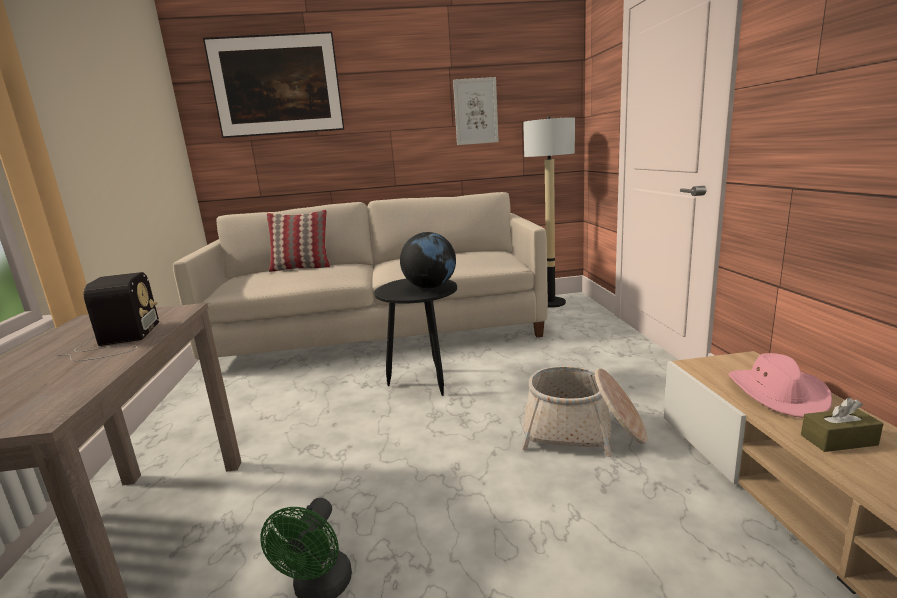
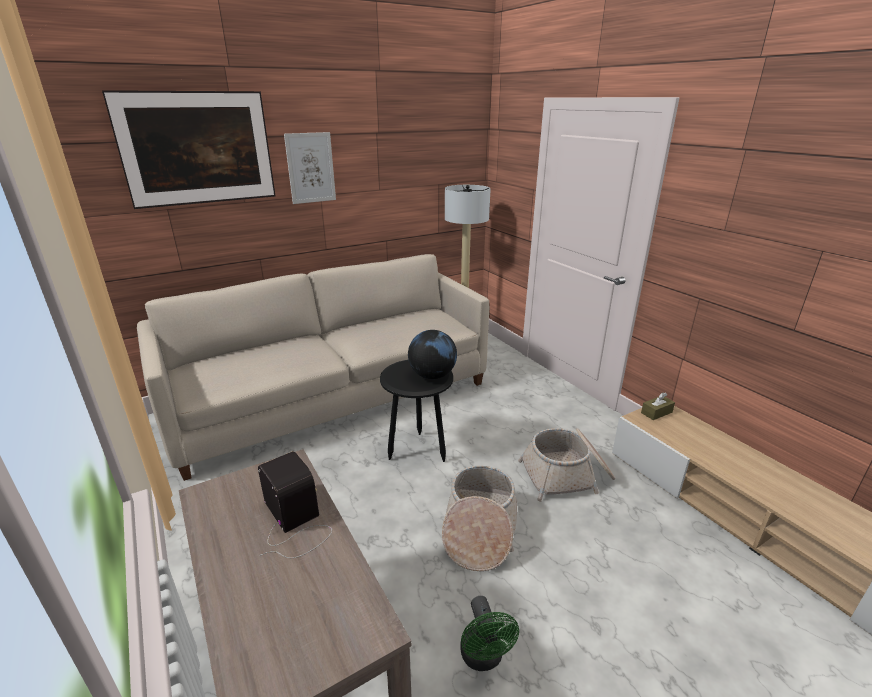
camera: 25 degrees left, 10 degrees up
pillow [266,210,330,272] -> none
picture [453,77,499,145] -> picture moved to [284,132,336,204]
pink hat [728,353,832,418] -> none
brown tissue box [801,398,883,452] -> brown tissue box moved to [641,393,675,420]
none -> basket [442,466,517,571]

